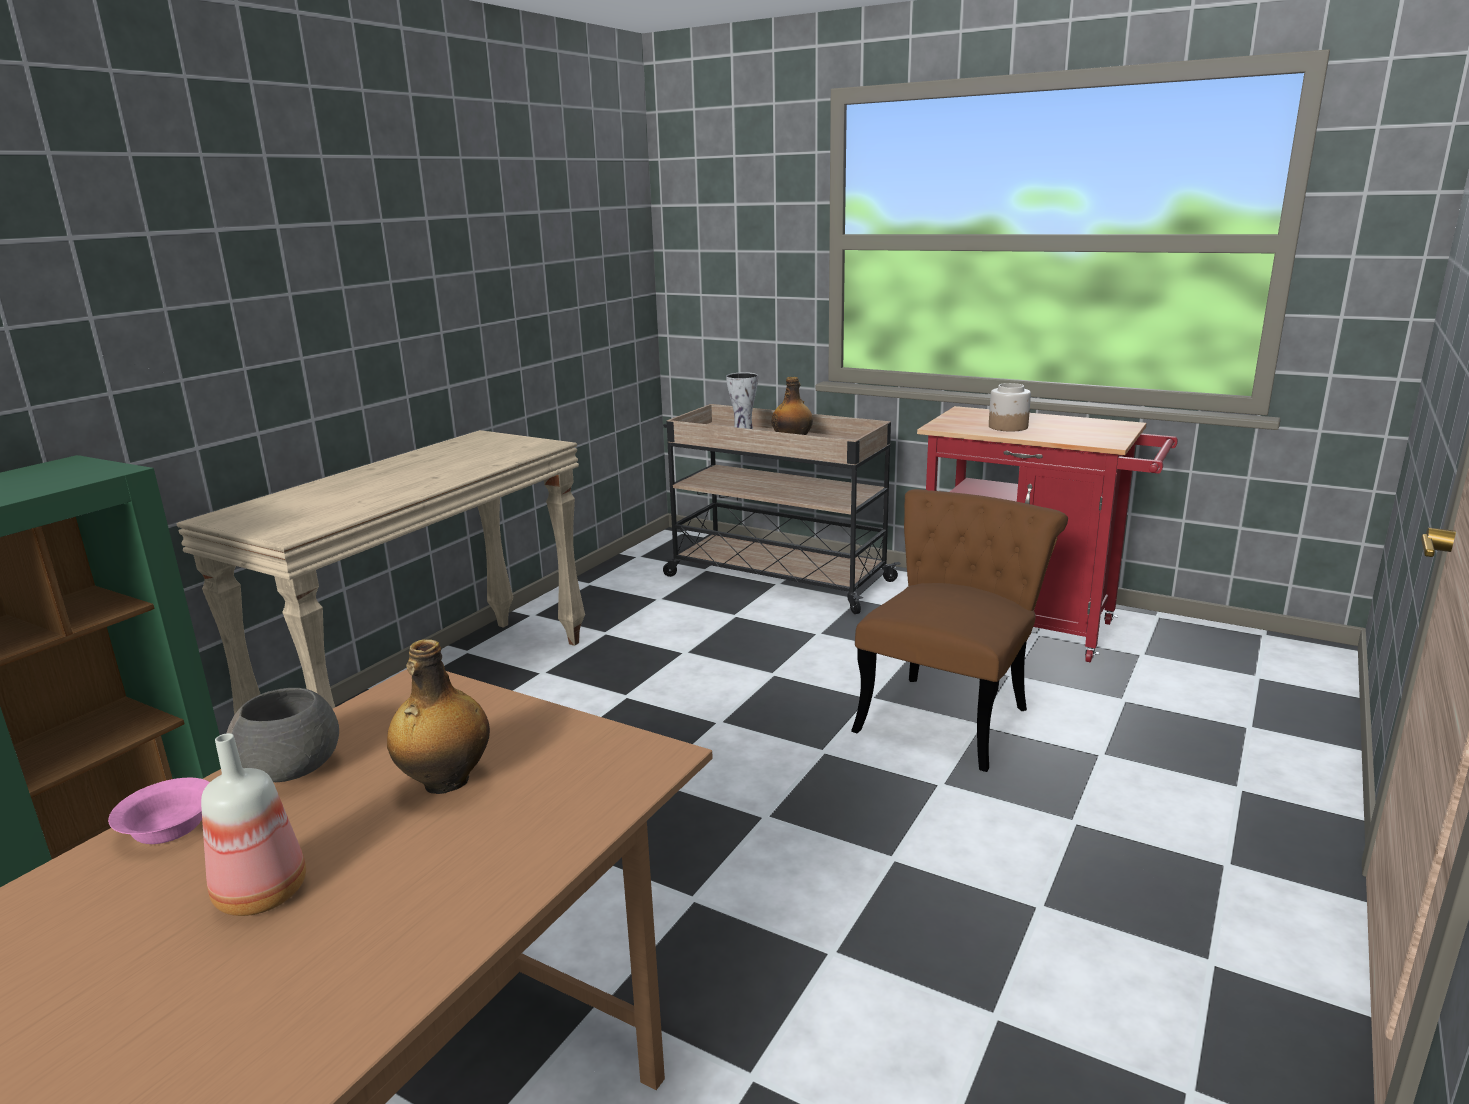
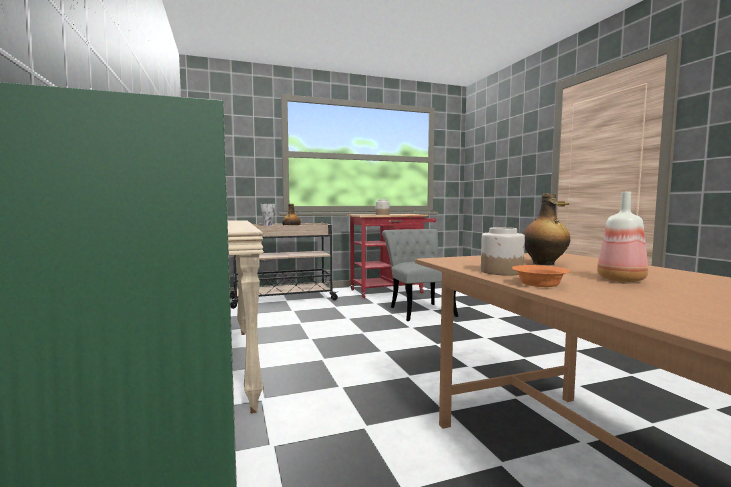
camera: 50 degrees left, 15 degrees down
pink bowl [108,778,210,844] -> orange bowl [512,265,570,287]
grey bowl [227,688,339,782] -> jar [481,227,525,276]
brown chair [851,489,1068,772] -> grey chair [382,229,458,321]

